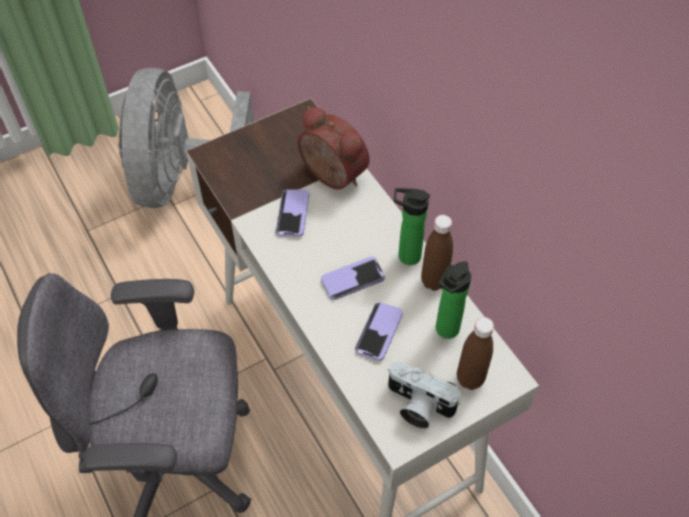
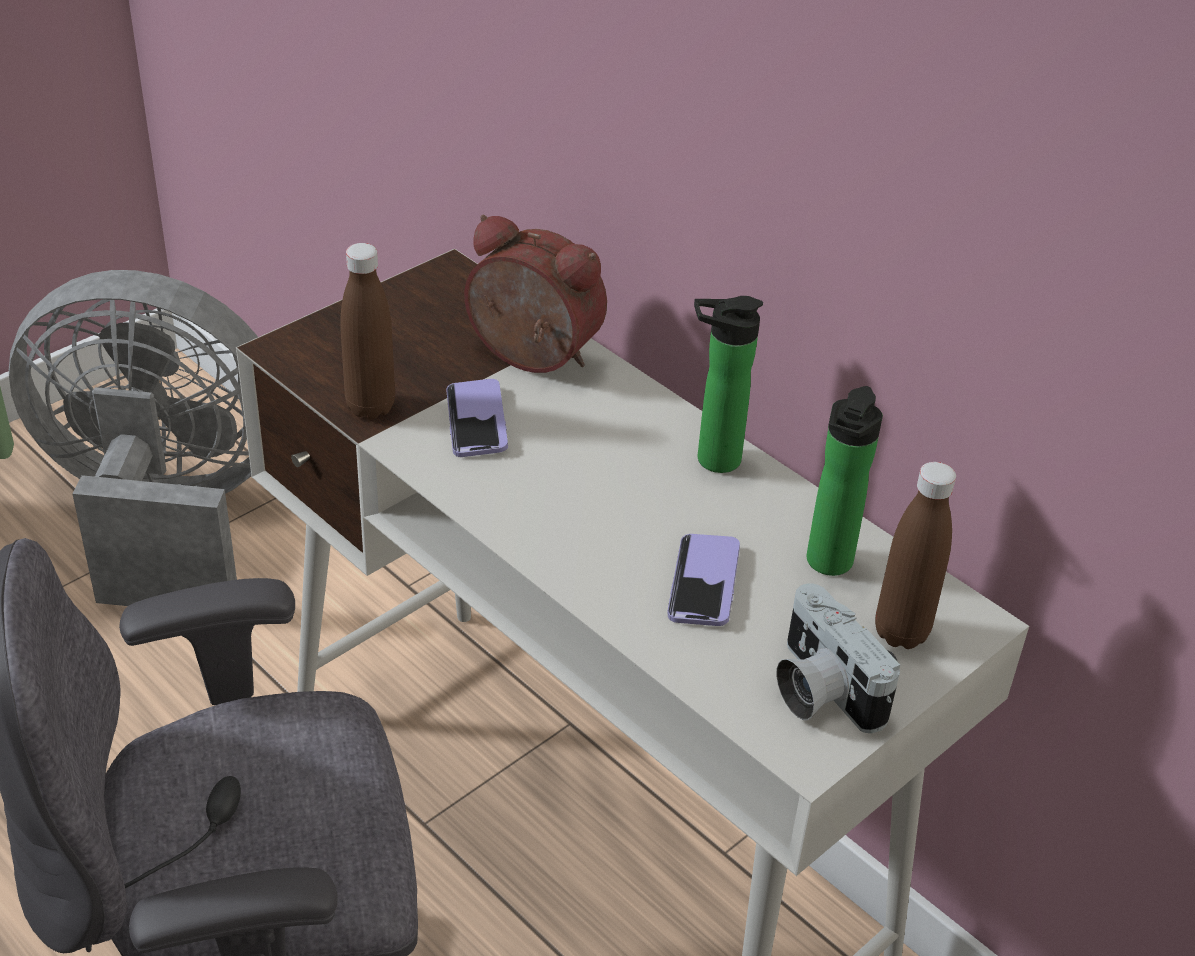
camera: 15 degrees left, 15 degrees down
grey fan [118,68,254,208] -> grey fan turned 105 degrees clockwise [9,270,258,606]
phone [321,257,385,300] -> none
camera [388,361,461,429] -> camera turned 45 degrees clockwise [776,583,900,733]
brown bottle [421,215,453,291] -> brown bottle moved to [340,243,395,419]

